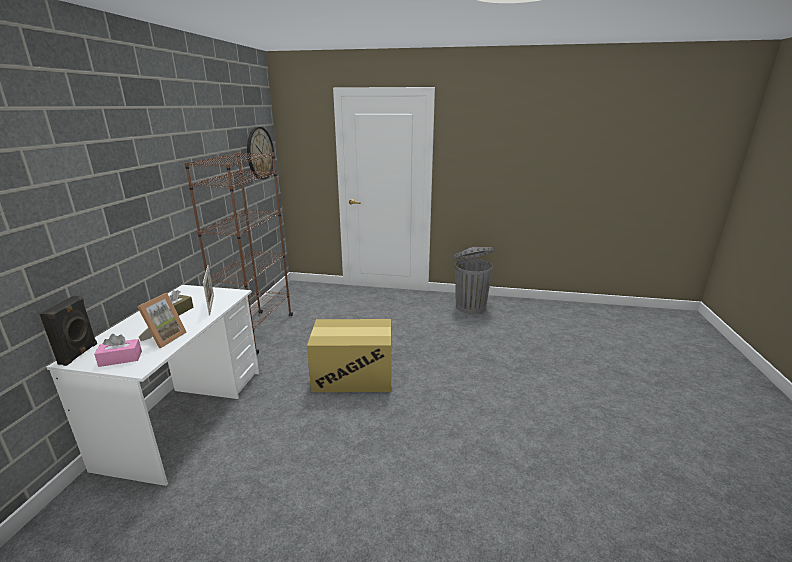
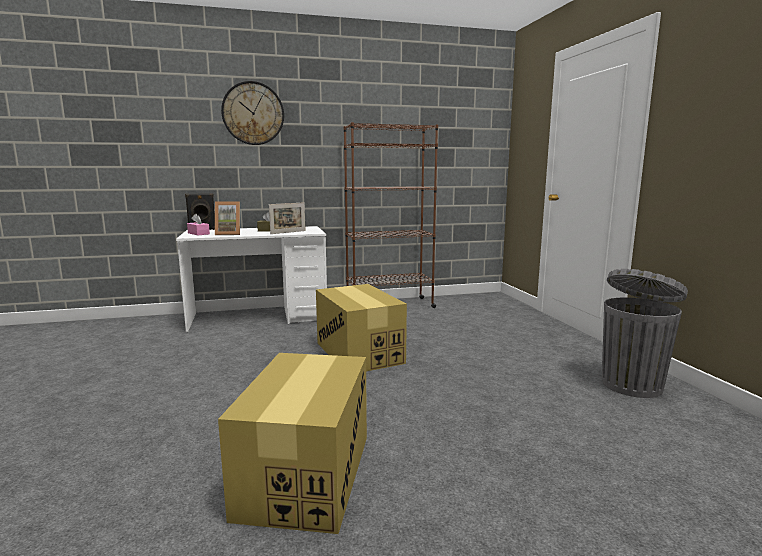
camera: 65 degrees right, 10 degrees down
wall clock [247,127,274,179] -> wall clock moved to [221,81,284,145]
none -> cardboard box [218,353,367,534]

